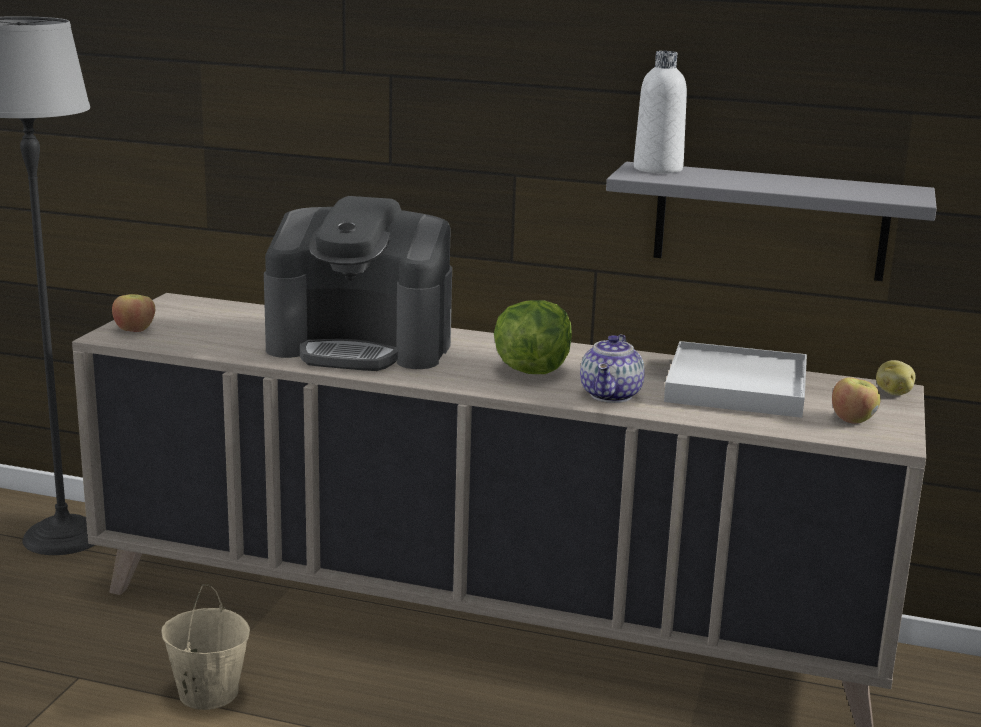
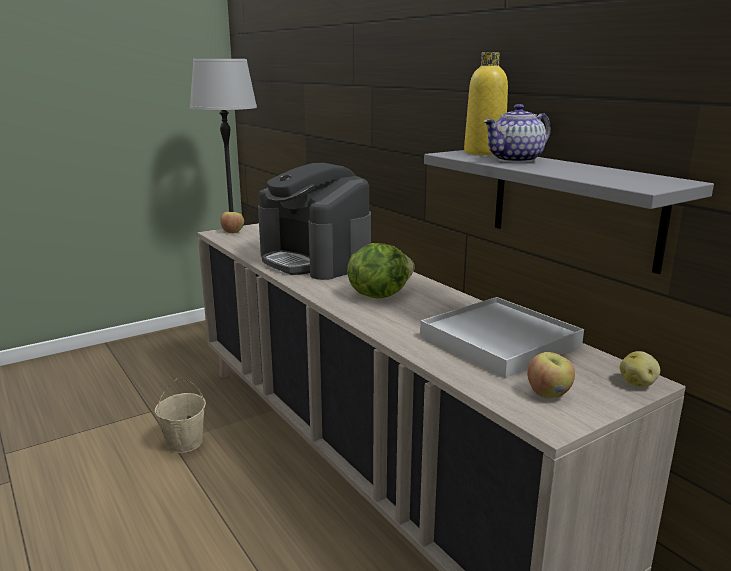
camera: 40 degrees right, 0 degrees up
teapot [580,334,645,403] -> teapot moved to [483,104,551,163]
white bottle [634,51,687,174] -> yellow bottle [464,52,508,155]

